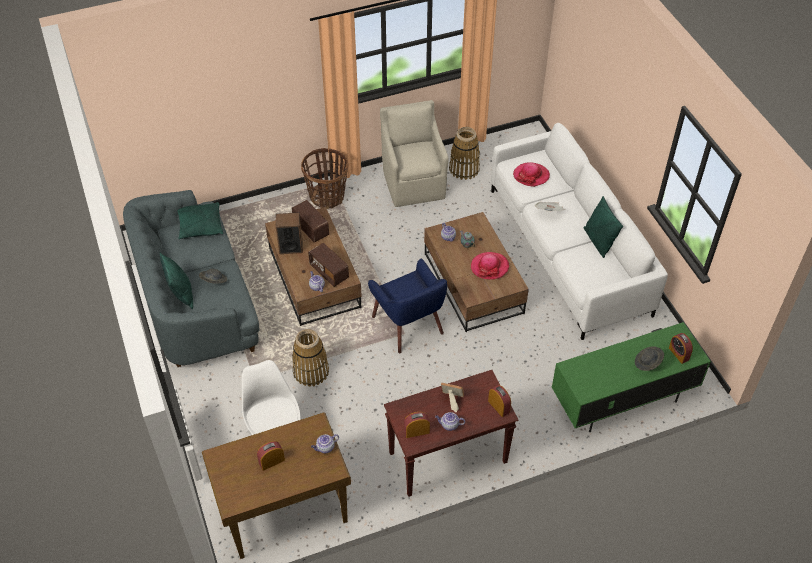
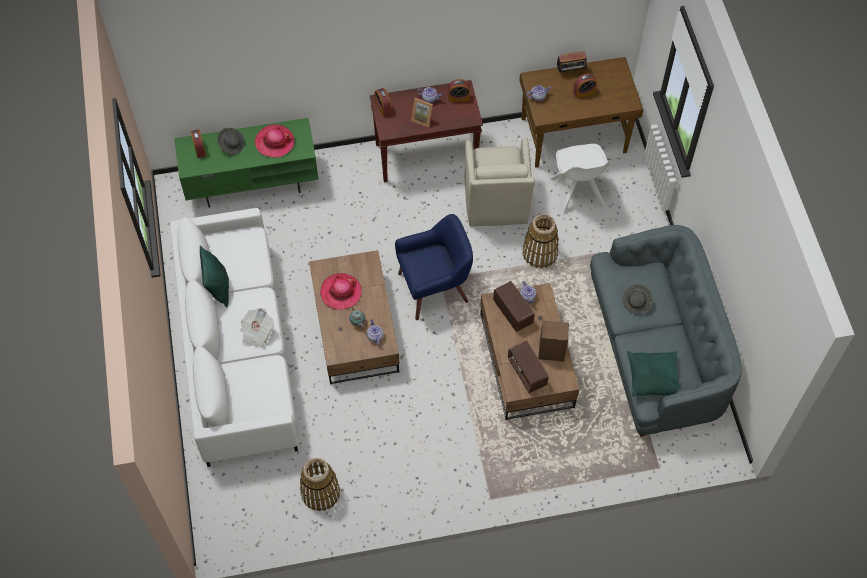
camera: 170 degrees left, 10 degrees up
green pillow [160,252,193,309] -> none
basket [301,148,348,209] -> none
blue armchair [368,259,447,354] -> blue armchair turned 90 degrees clockwise [395,214,473,320]
beige armchair [380,100,448,207] -> beige armchair moved to [465,138,535,226]
hat [513,162,550,187] -> hat moved to [255,124,294,158]
none -> radio [557,51,588,72]

